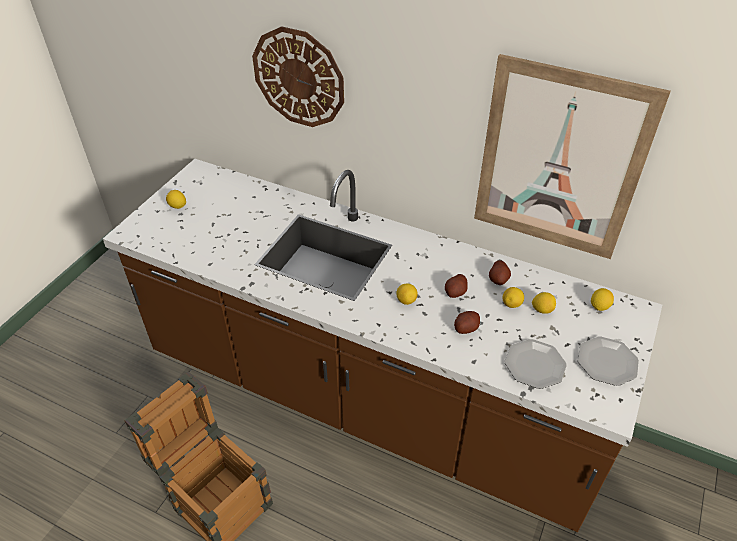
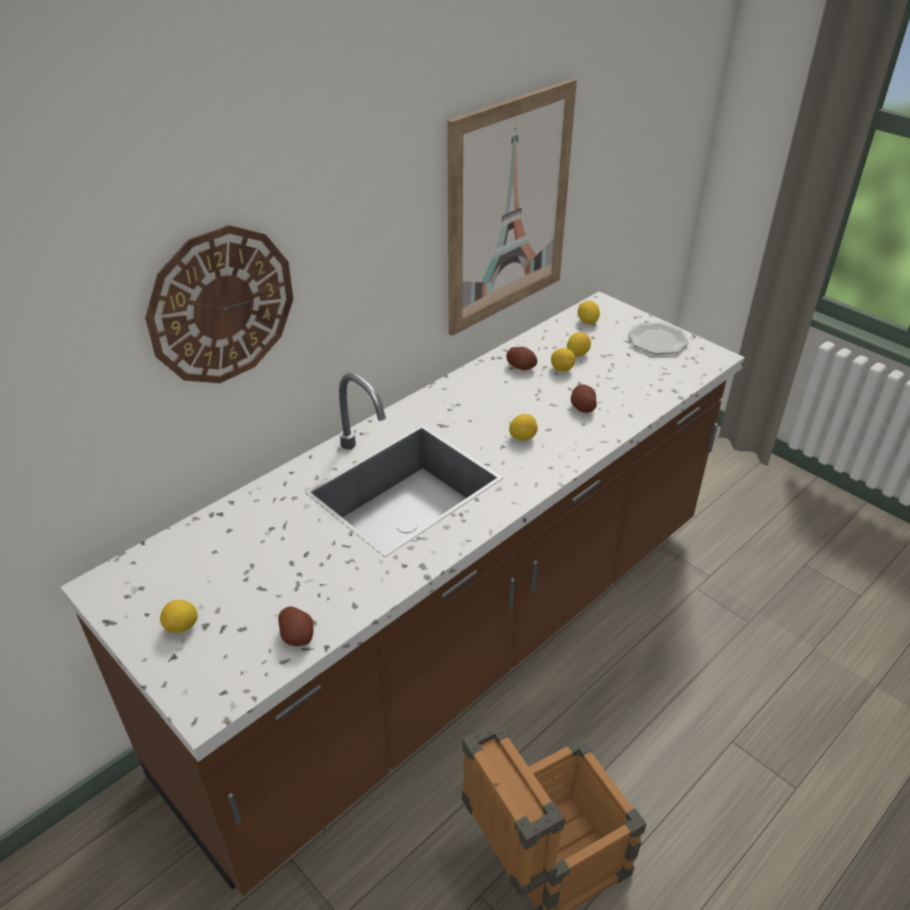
camera: 70 degrees left, 5 degrees down
potato [445,274,468,298] -> potato moved to [278,606,314,646]
plate [504,339,567,389] -> none

